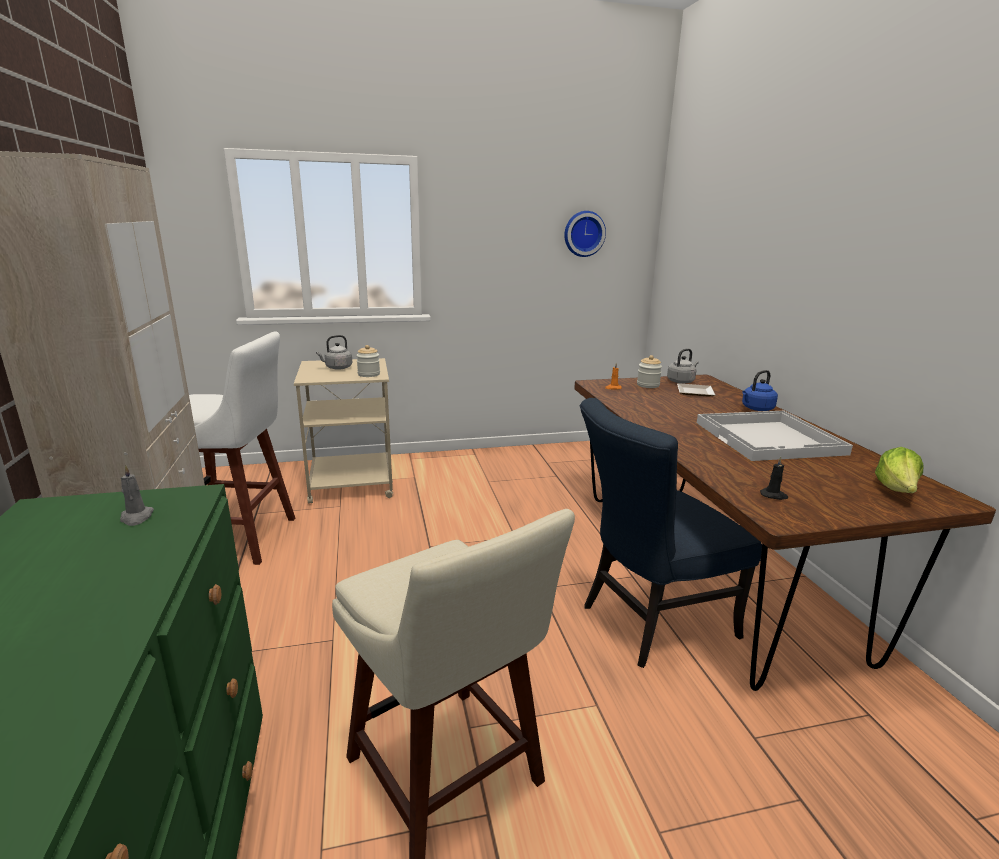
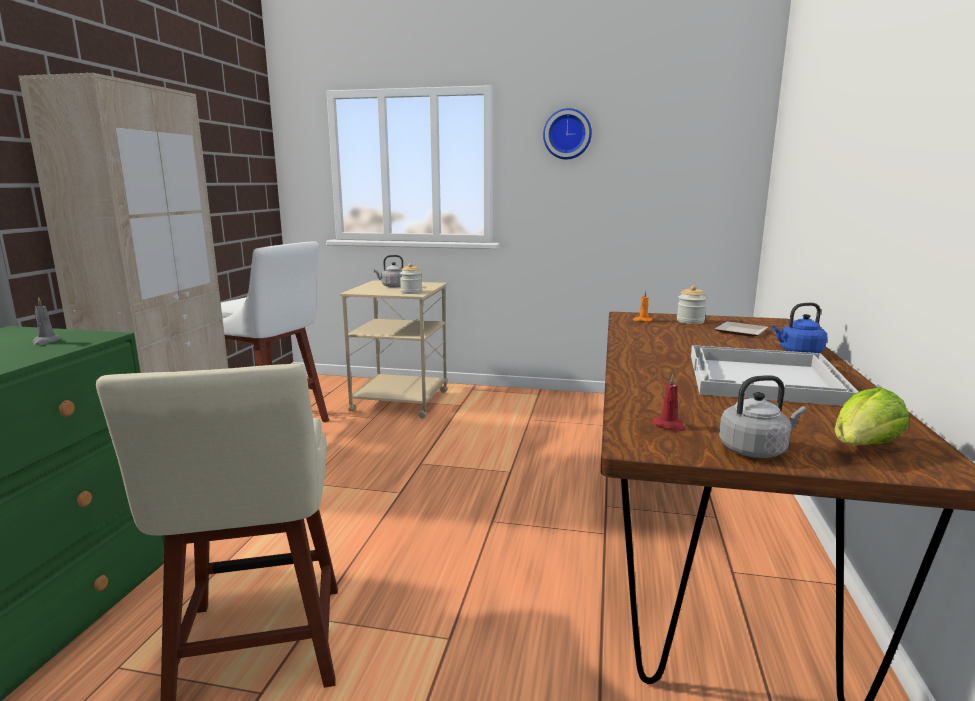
camera: 25 degrees right, 5 degrees down
wall clock [564,211,606,257] -> wall clock moved to [543,108,592,159]
blue chair [580,398,762,668] -> none
grey kettle [667,349,699,384] -> grey kettle moved to [719,375,807,458]
black candle [760,457,788,500] -> red candle [653,375,686,431]

